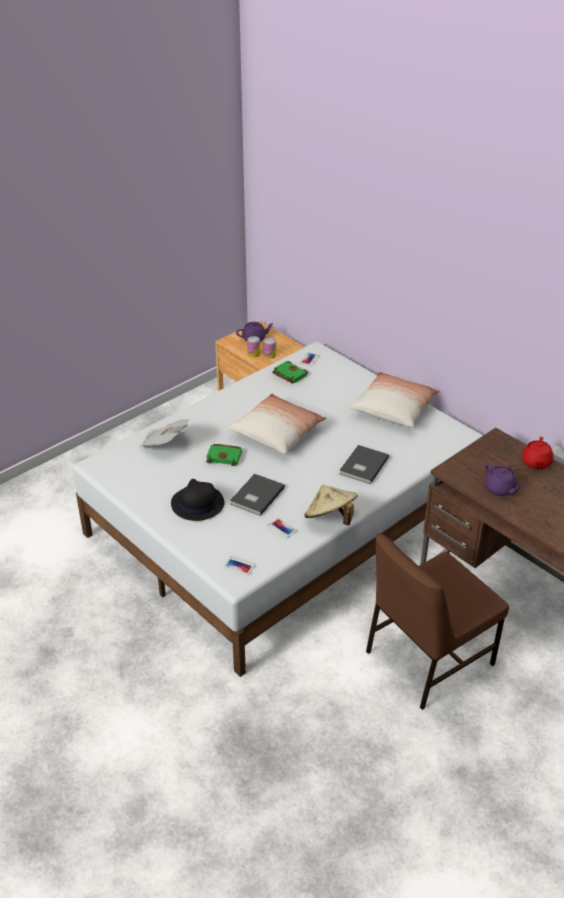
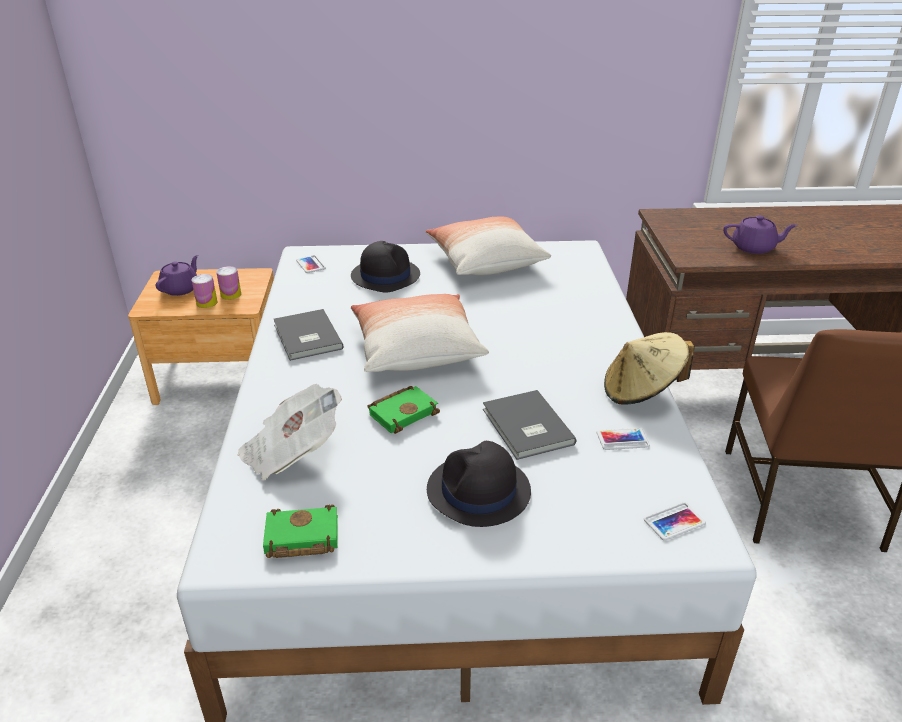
camera: 50 degrees left, 5 degrees down
green book [272,361,308,384] -> green book moved to [263,504,338,558]
grey book [339,445,389,484] -> grey book moved to [274,309,343,361]
red teapot [522,437,554,469] -> none
none -> black hat [351,241,420,292]

